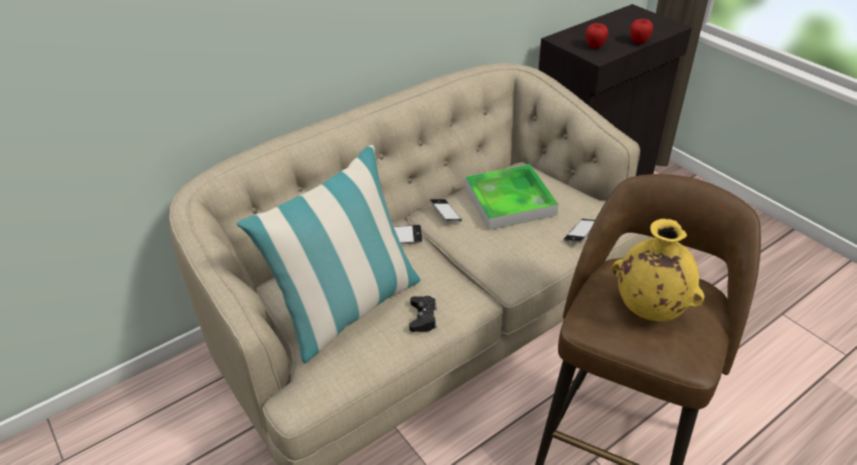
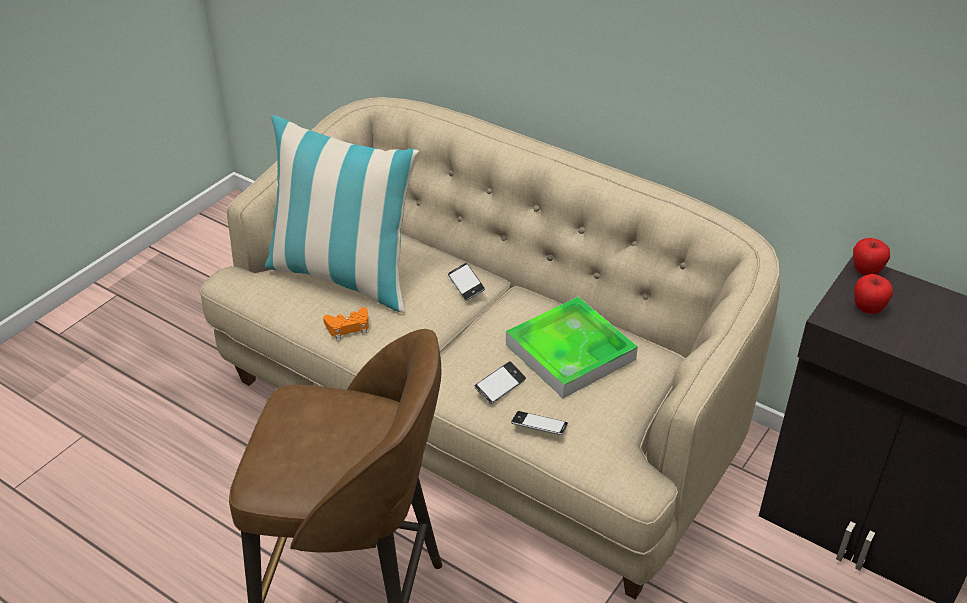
camera: 70 degrees right, 0 degrees up
black game controller [409,296,437,332] -> orange game controller [323,307,369,339]
phone [430,199,462,222] -> phone moved to [474,361,526,404]
yellow vase [612,219,704,321] -> none
apple [630,19,653,44] -> apple moved to [853,238,890,276]

